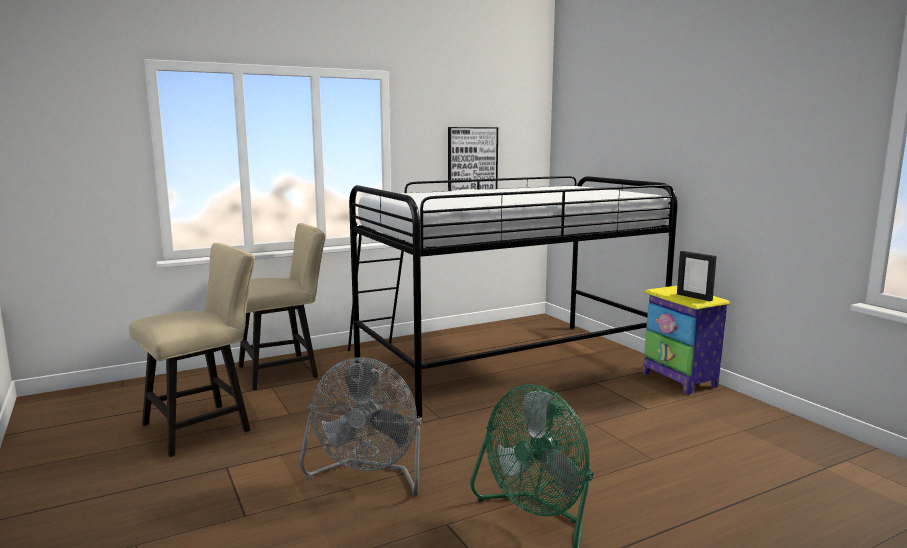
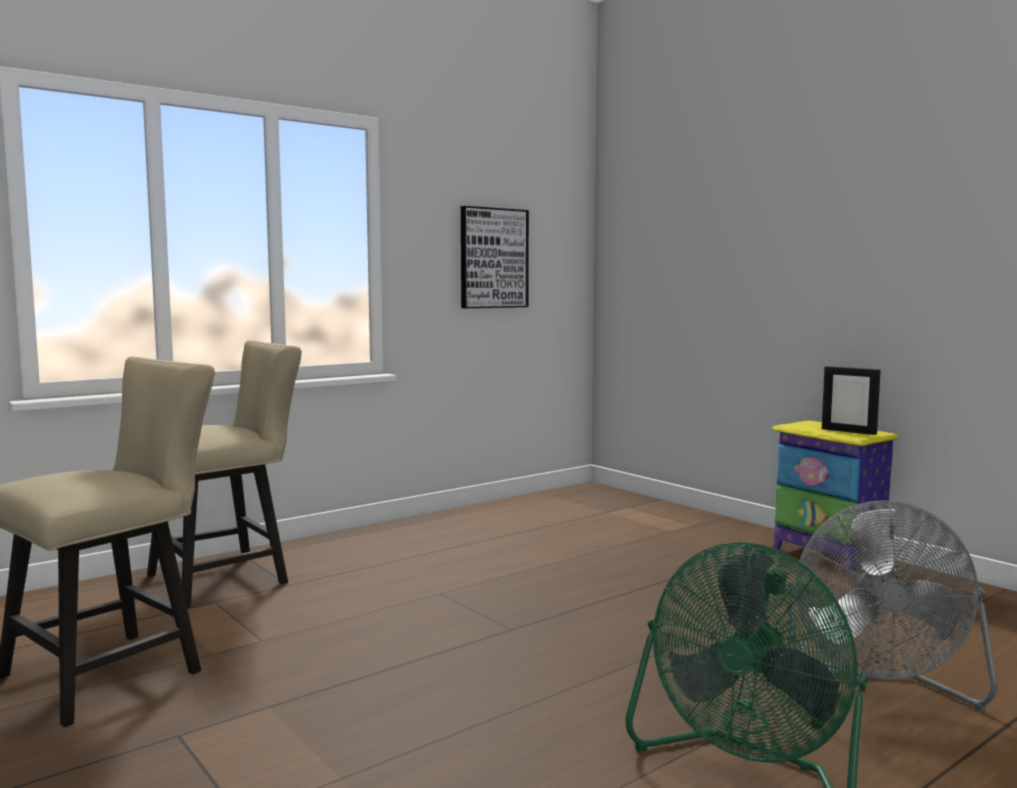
camera: 10 degrees left, 5 degrees down
grey fan [299,357,422,496] -> grey fan moved to [788,501,998,713]
black bed [348,176,678,419] -> none

